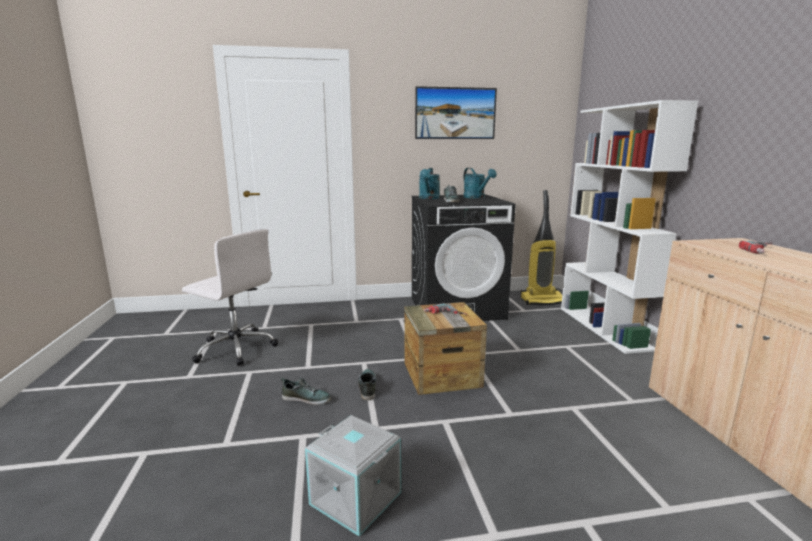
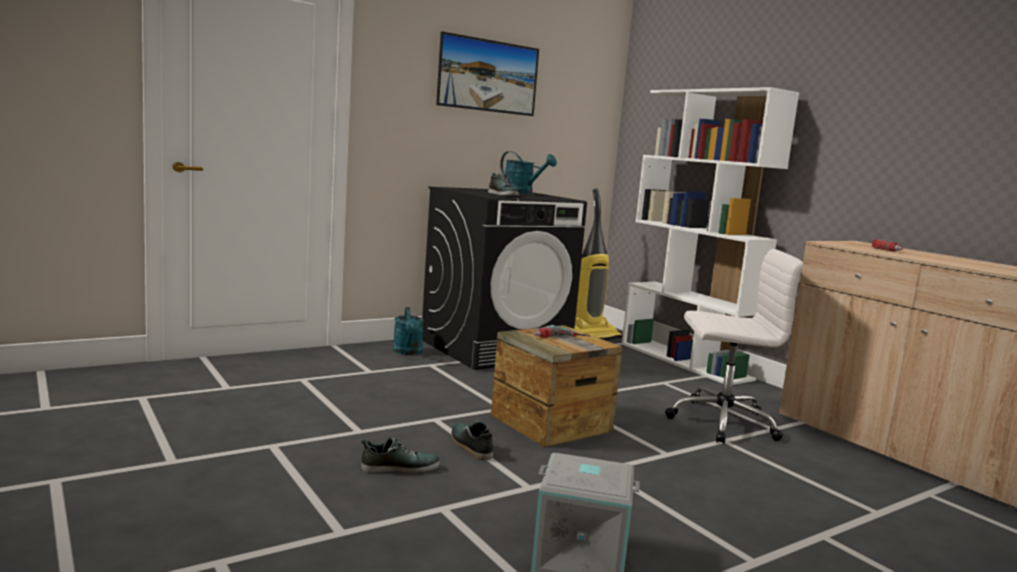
camera: 25 degrees left, 5 degrees down
white office chair [182,229,279,366] -> white office chair moved to [665,249,803,444]
turquoise watering can [419,168,440,199] -> turquoise watering can moved to [393,307,424,355]

